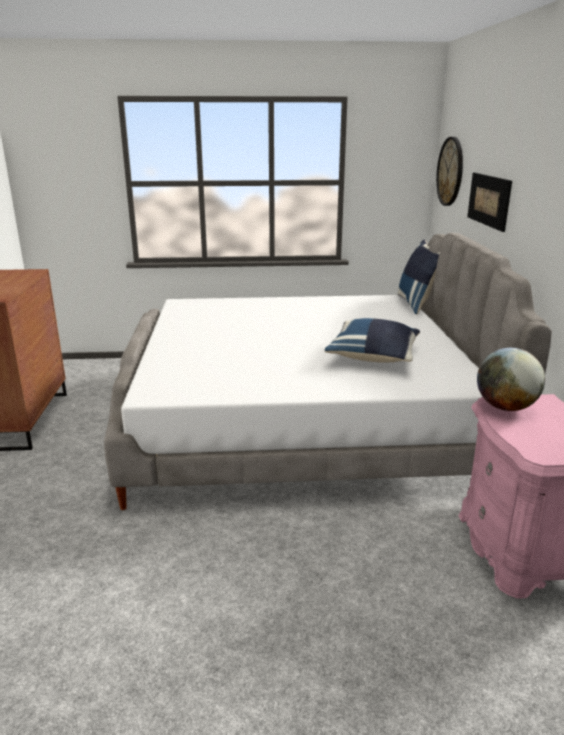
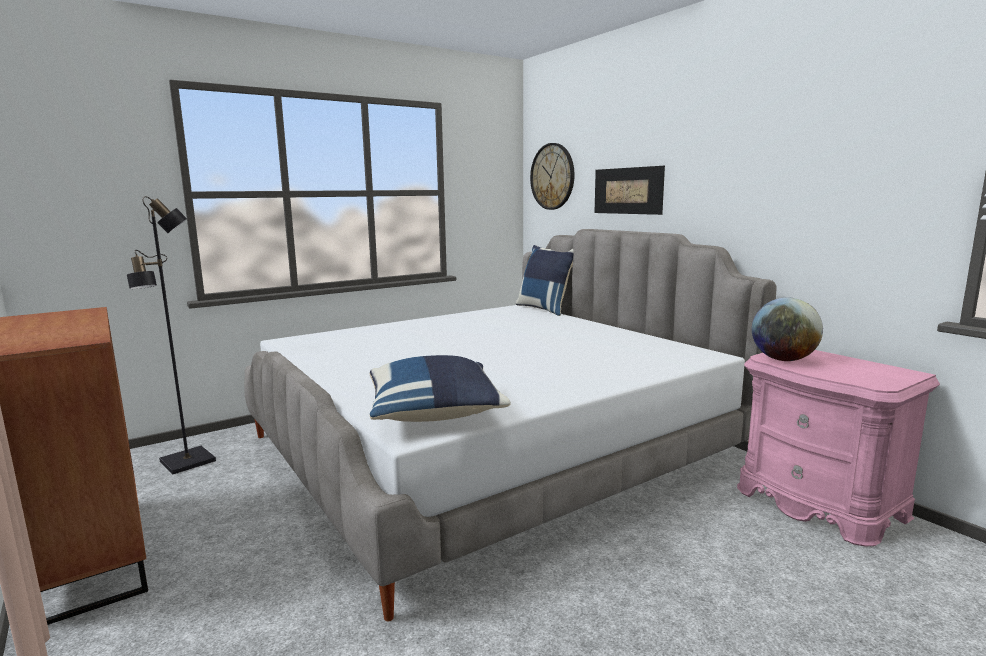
camera: 30 degrees left, 10 degrees down
blue pillow [325,318,420,363] -> blue pillow moved to [370,355,511,422]
none -> black floor lamp [127,196,216,474]

